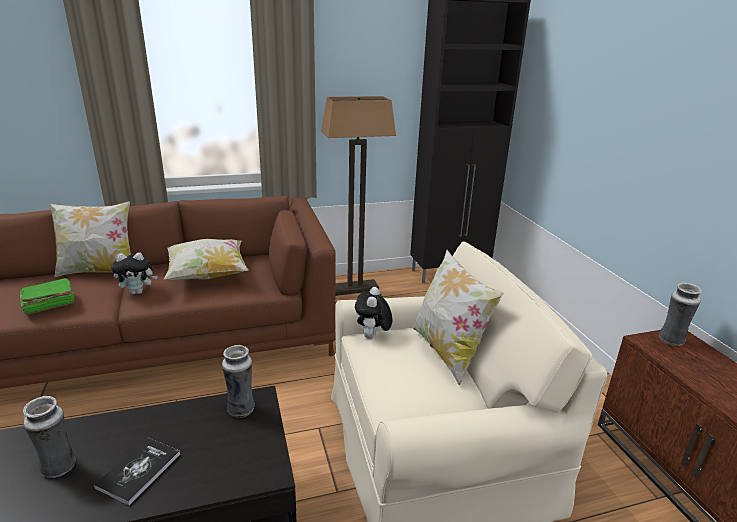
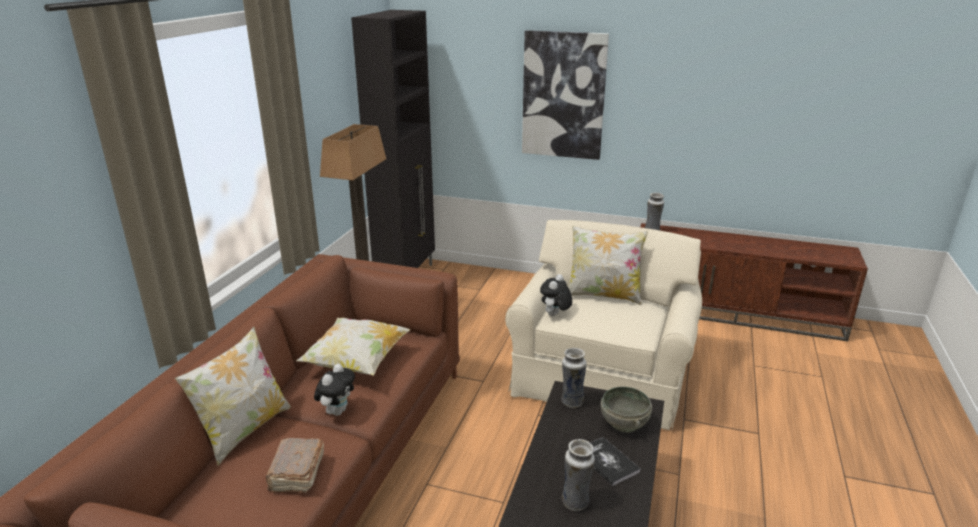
camera: 55 degrees left, 0 degrees up
green book [20,278,74,315] -> brown book [266,438,324,493]
plush toy [355,287,392,339] -> plush toy turned 75 degrees clockwise [540,274,572,316]
none -> picture [522,30,609,160]
none -> grey bowl [601,387,652,433]

